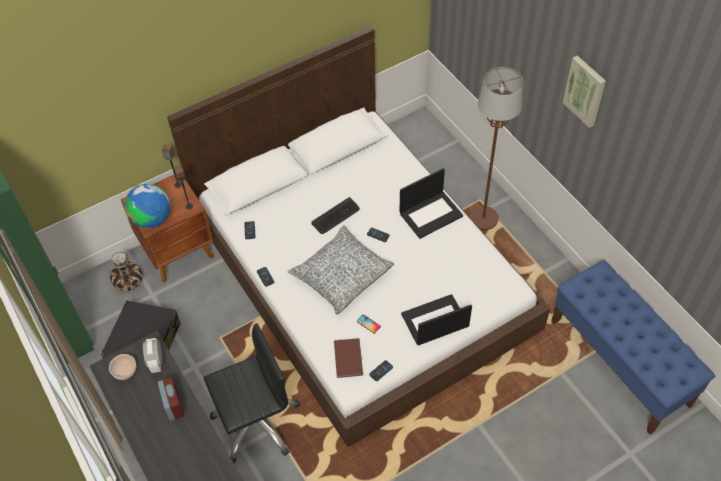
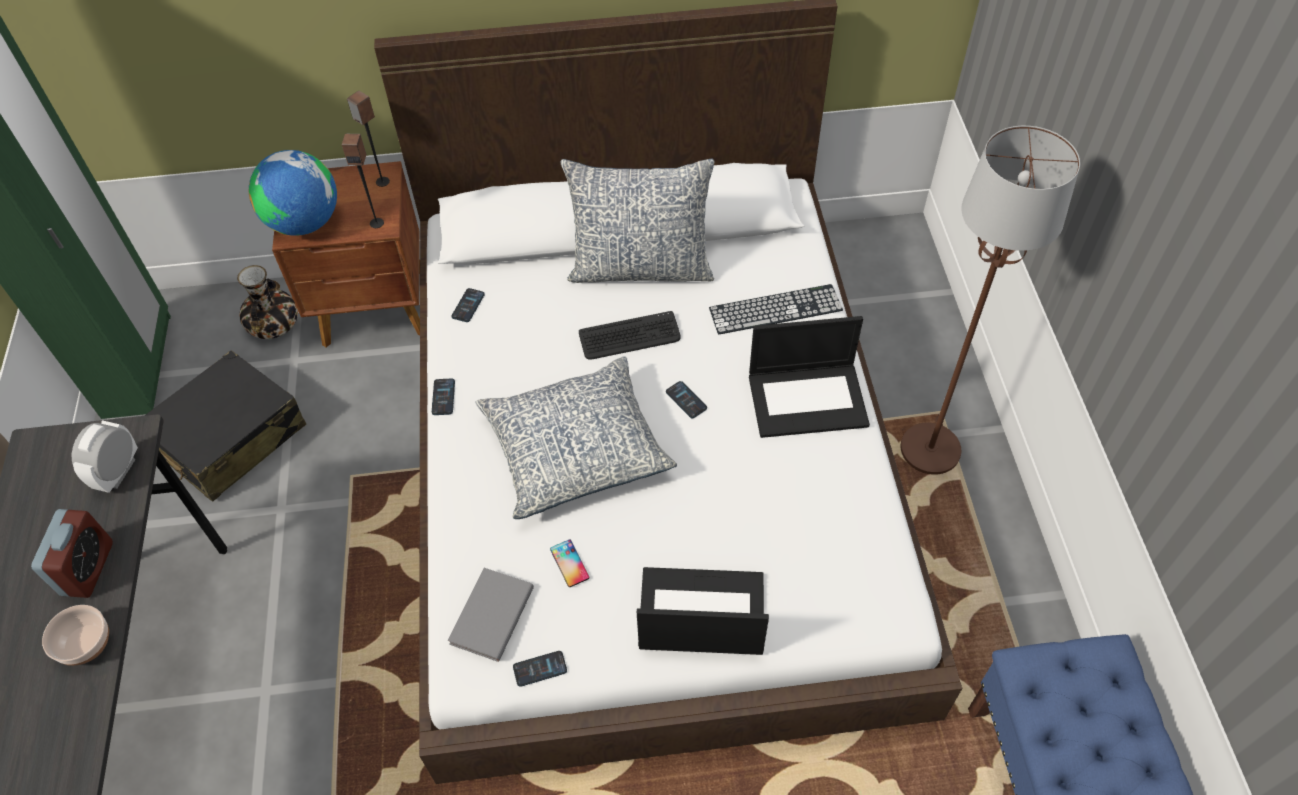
camera: 25 degrees right, 0 degrees up
bowl [109,354,137,380] -> bowl moved to [42,605,109,666]
black office chair [204,323,300,463] -> none
brown book [334,338,363,378] -> grey book [447,568,534,662]
picture [563,56,606,128] -> none
none -> pillow [561,158,715,283]
none -> keyboard [709,284,843,335]

